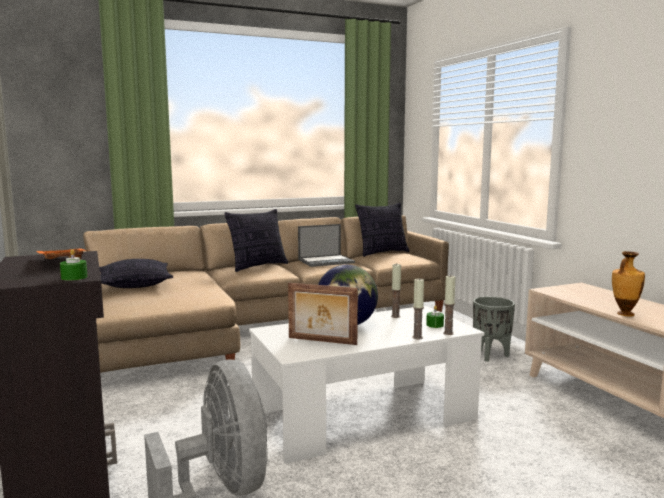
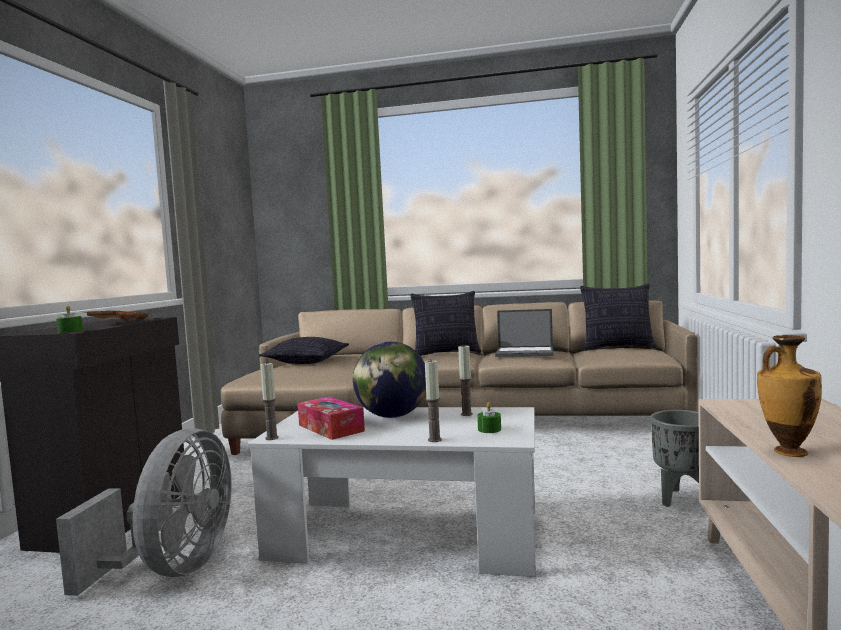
camera: 35 degrees right, 5 degrees down
picture frame [288,283,358,345] -> tissue box [298,397,365,440]
candle [443,275,455,335] -> candle moved to [260,362,279,440]

